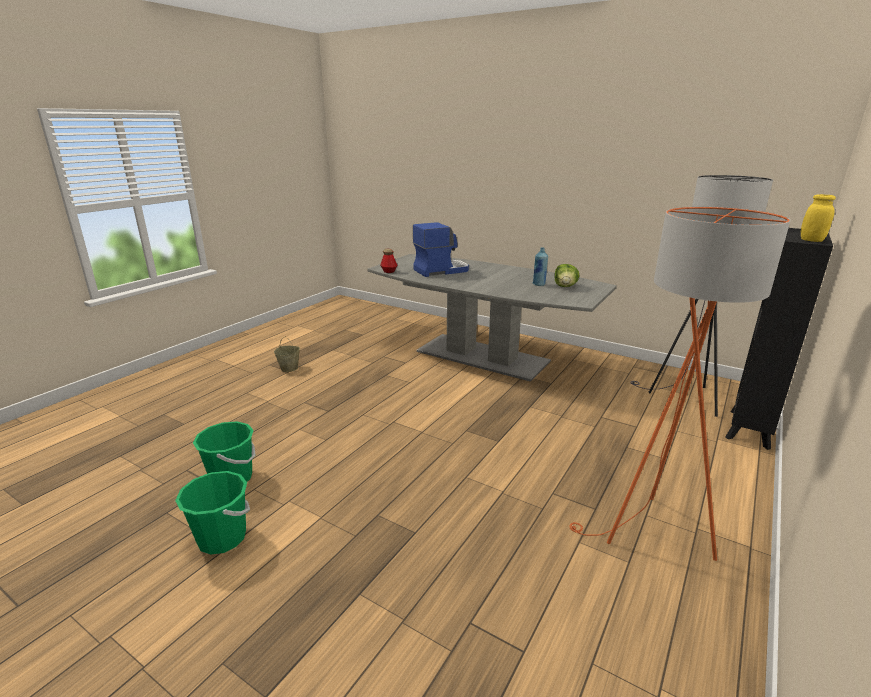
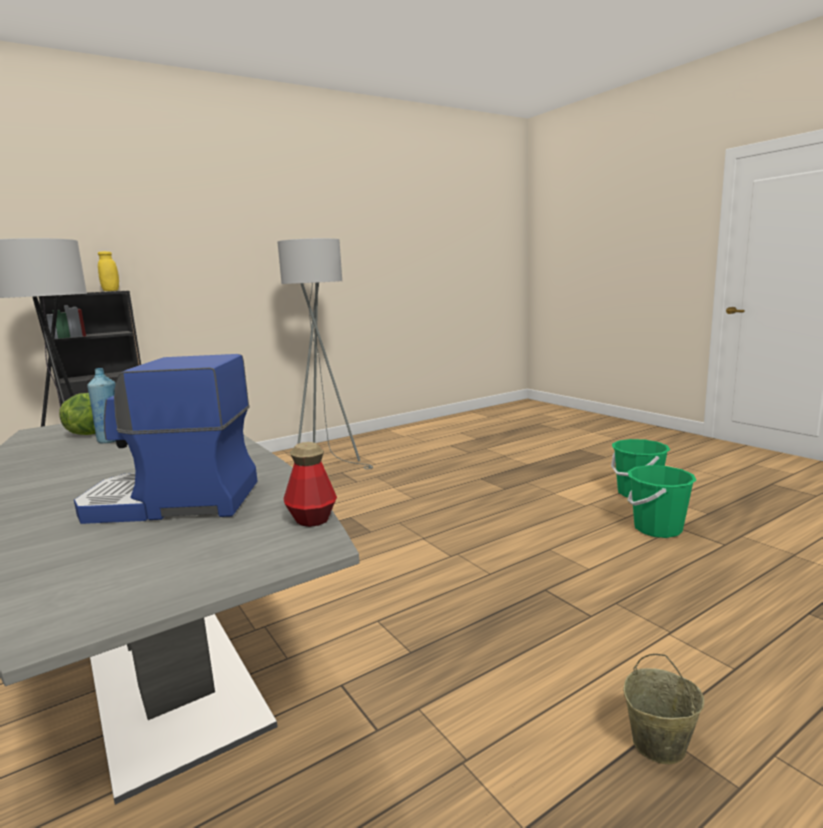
camera: 155 degrees left, 10 degrees down
orange floor lamp [569,207,790,561] -> grey floor lamp [277,238,373,469]

